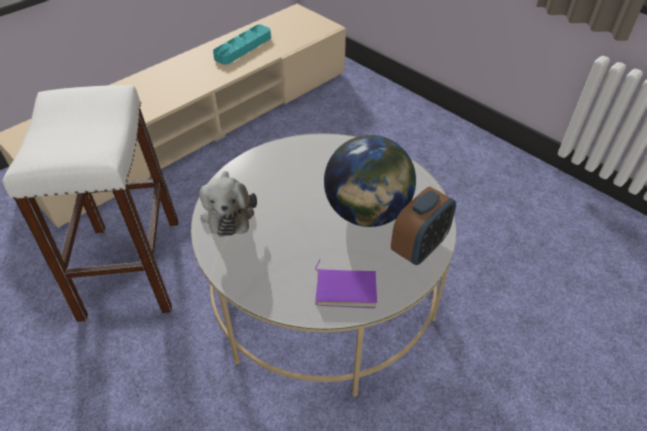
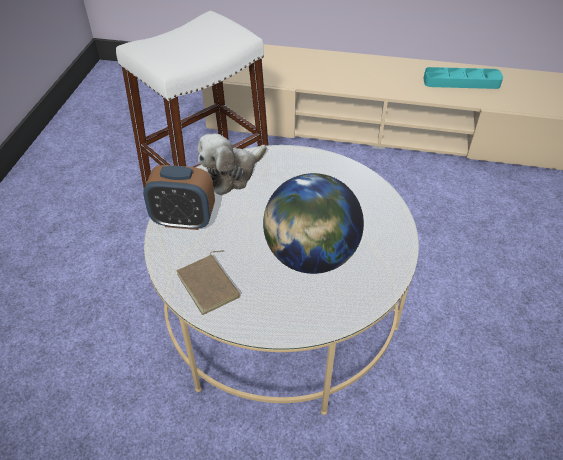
camera: 55 degrees right, 0 degrees up
purple book [315,259,377,308] -> brown book [177,250,240,315]
alarm clock [391,187,456,265] -> alarm clock moved to [143,165,215,230]

